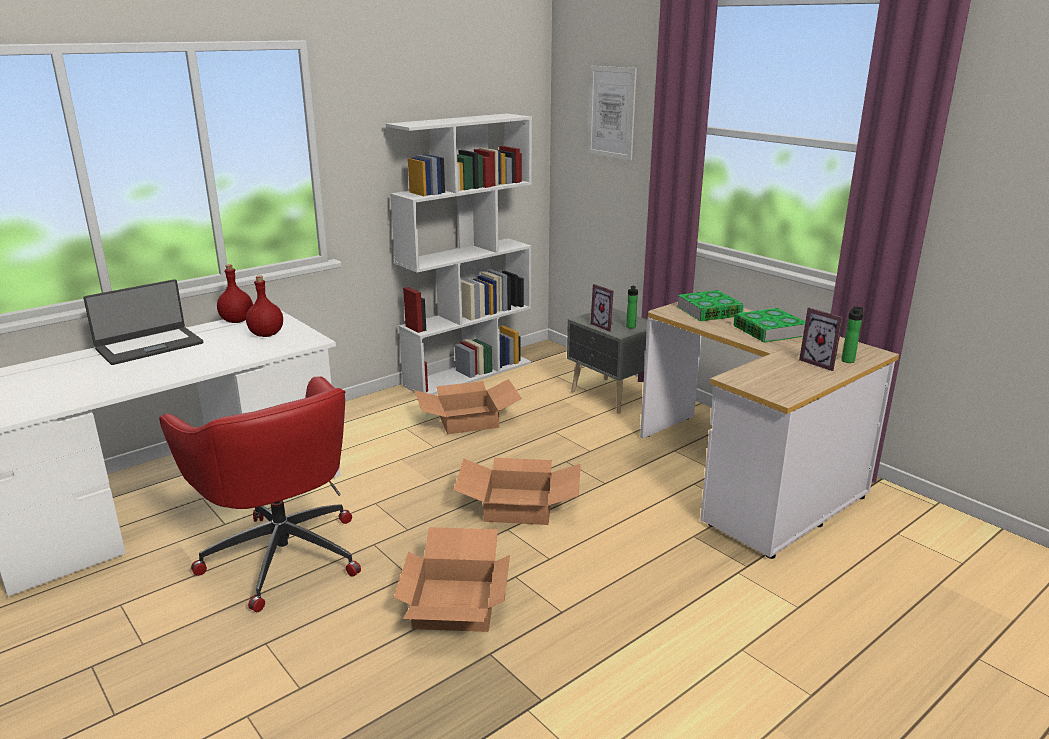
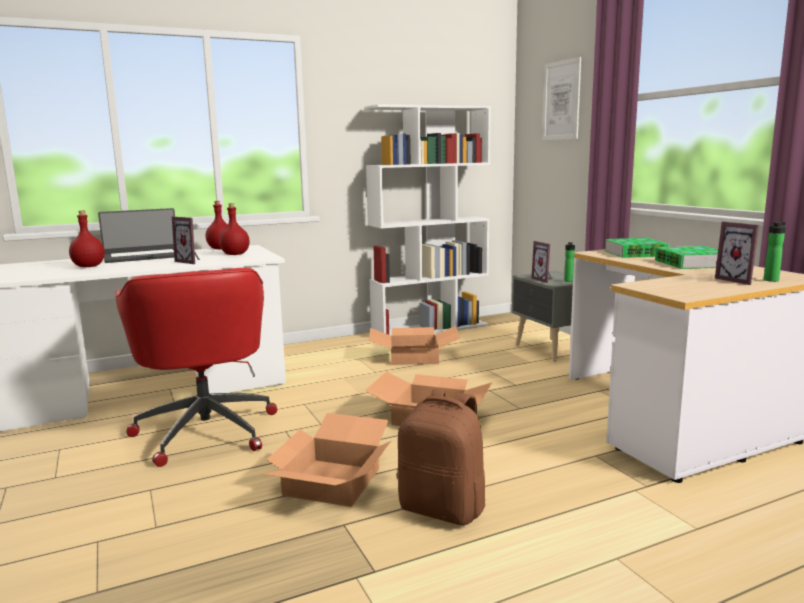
camera: 15 degrees right, 10 degrees down
none -> red bottle [69,211,105,267]
none -> picture frame [172,217,200,264]
none -> brown backpack [397,389,485,525]

